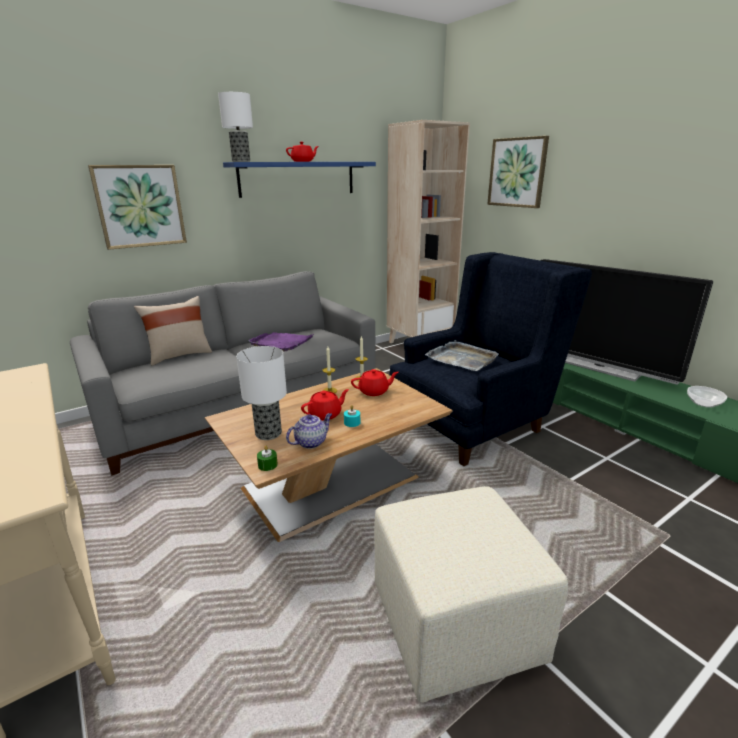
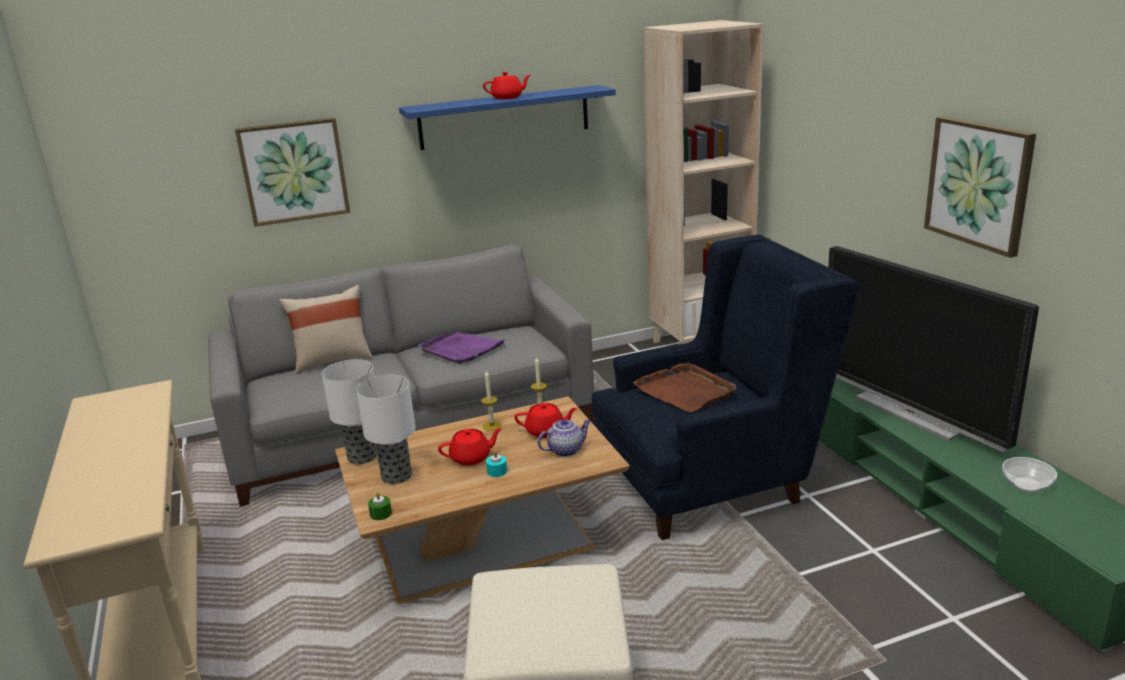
camera: 15 degrees right, 0 degrees up
table lamp [218,92,253,162] -> table lamp moved to [322,359,377,465]
teapot [286,413,332,449] -> teapot moved to [538,419,591,457]
grey tray [425,340,499,371] -> brown tray [633,362,737,412]
picture [487,136,549,208] -> picture moved to [924,116,1036,258]

